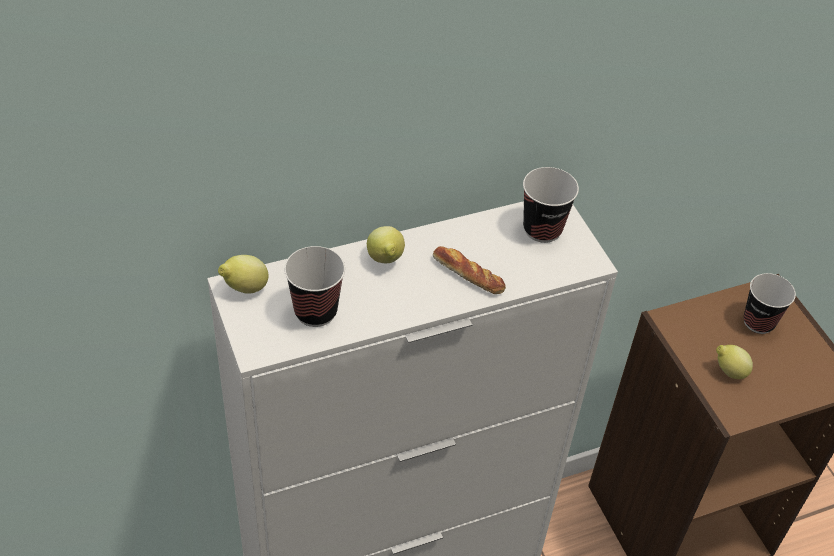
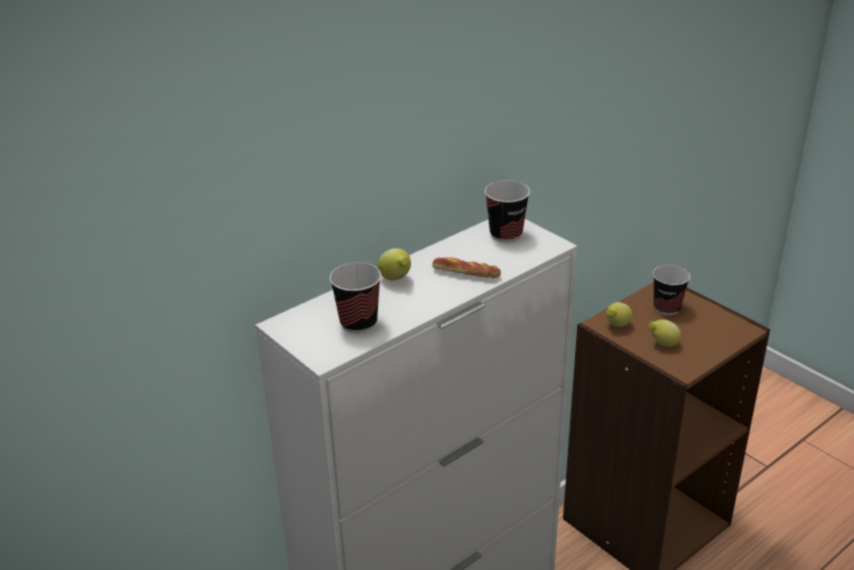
camera: 15 degrees left, 15 degrees down
lemon [218,255,268,294] -> lemon moved to [606,302,633,327]

